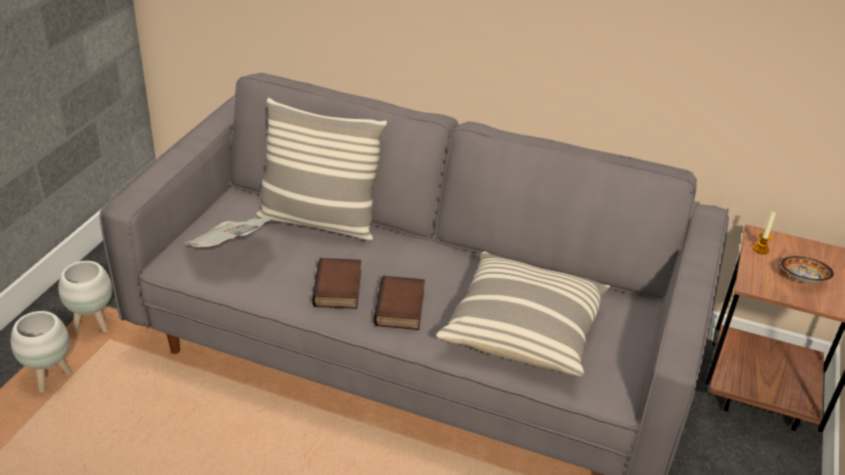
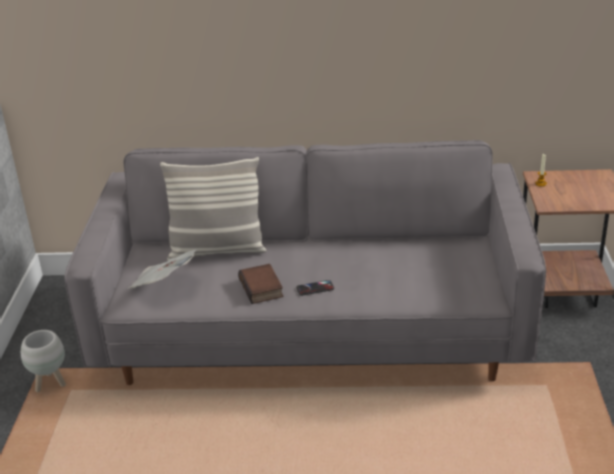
camera: 15 degrees left, 5 degrees down
white planter [11,311,72,392] -> none
book [374,276,425,330] -> phone [296,280,334,296]
pillow [436,252,610,376] -> none
bowl [781,256,834,283] -> none

